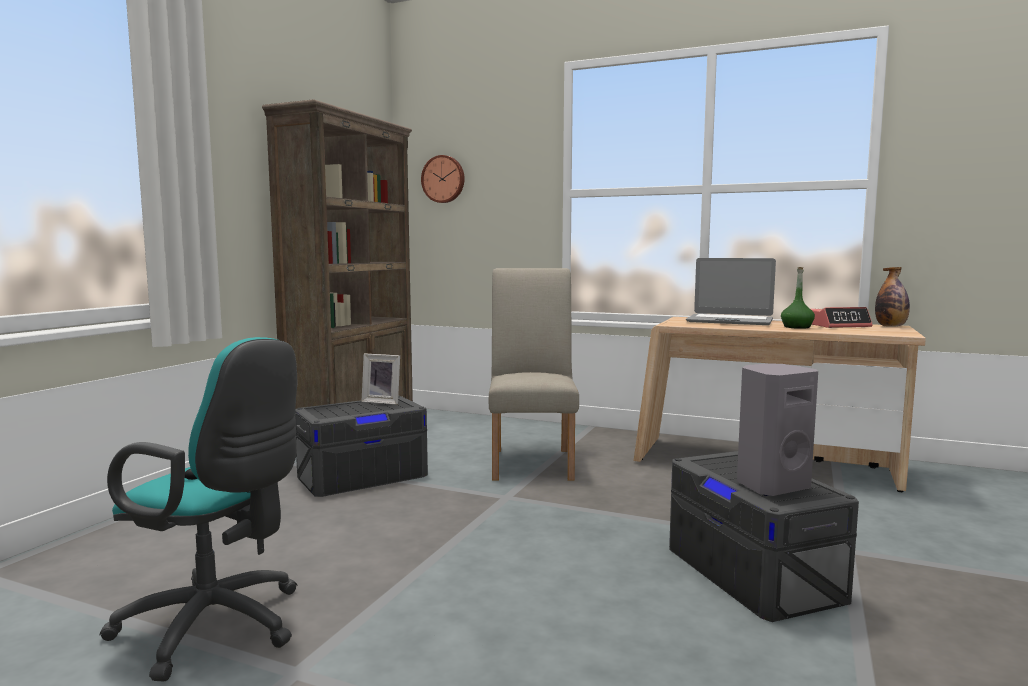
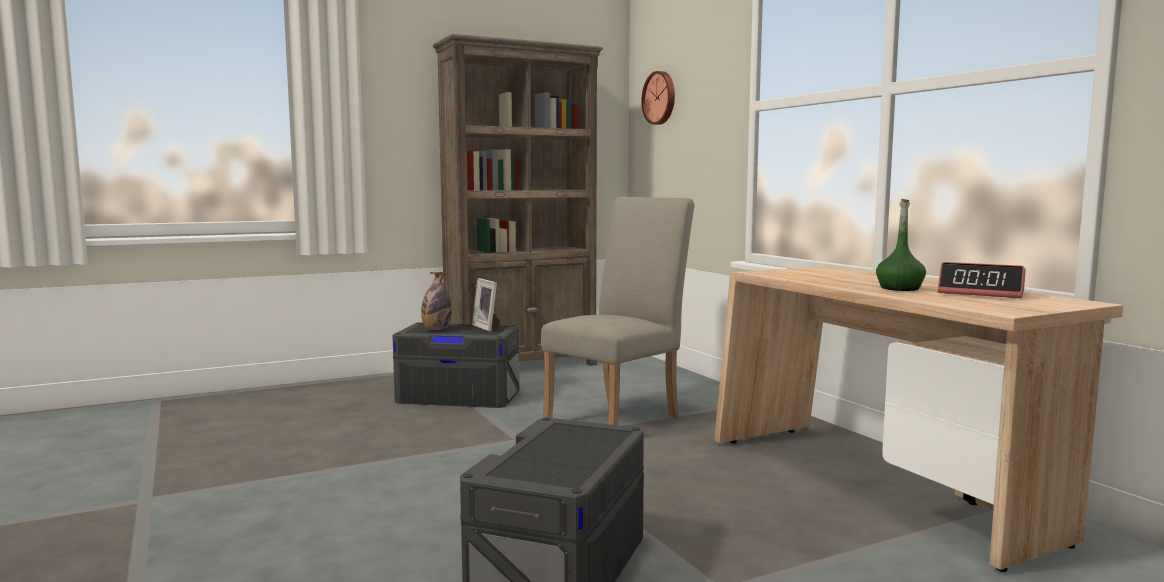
camera: 40 degrees right, 0 degrees up
turquoise office chair [100,337,298,681] -> none
laptop [686,258,776,325] -> none
grey speaker [737,363,818,496] -> none
bottle [875,267,910,326] -> bottle moved to [421,272,452,330]

